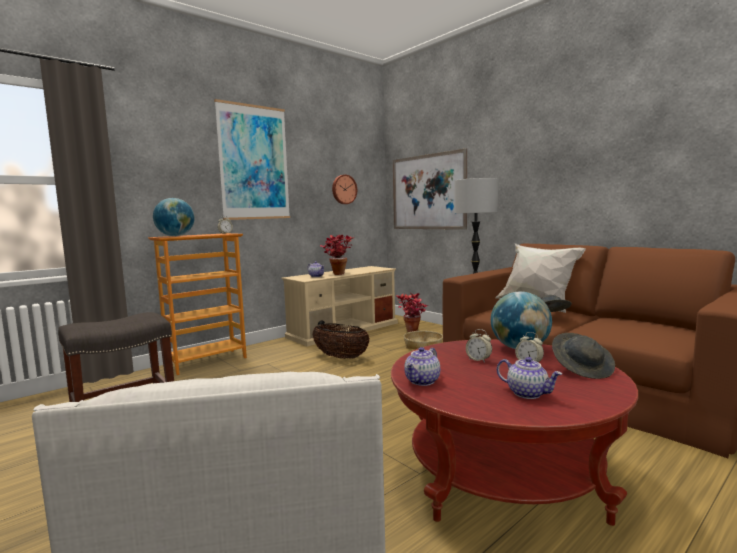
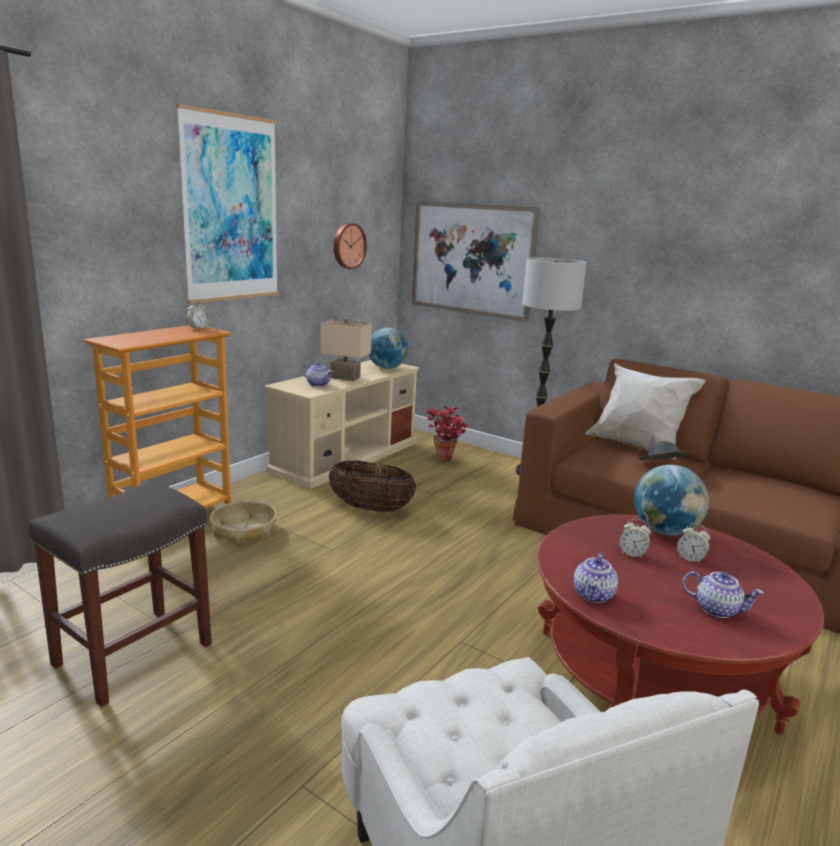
camera: 15 degrees left, 10 degrees up
globe [153,198,194,236] -> globe moved to [368,328,408,369]
potted plant [320,235,355,275] -> beige table lamp [321,318,372,381]
basket [404,331,443,350] -> basket moved to [210,501,277,545]
grey hat [552,333,615,379] -> none

